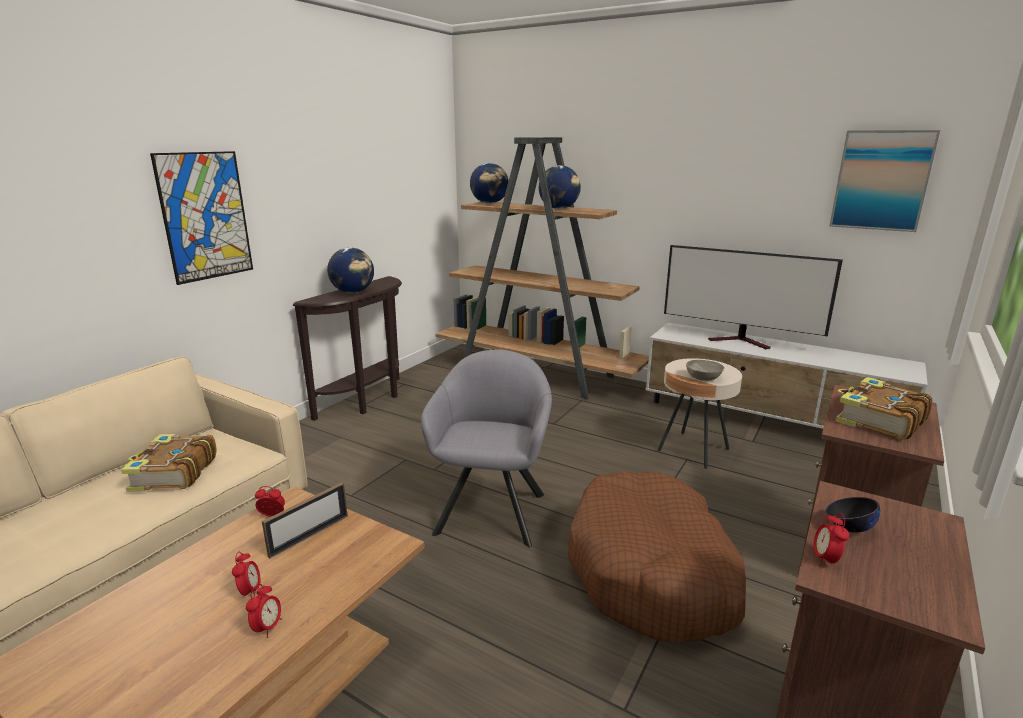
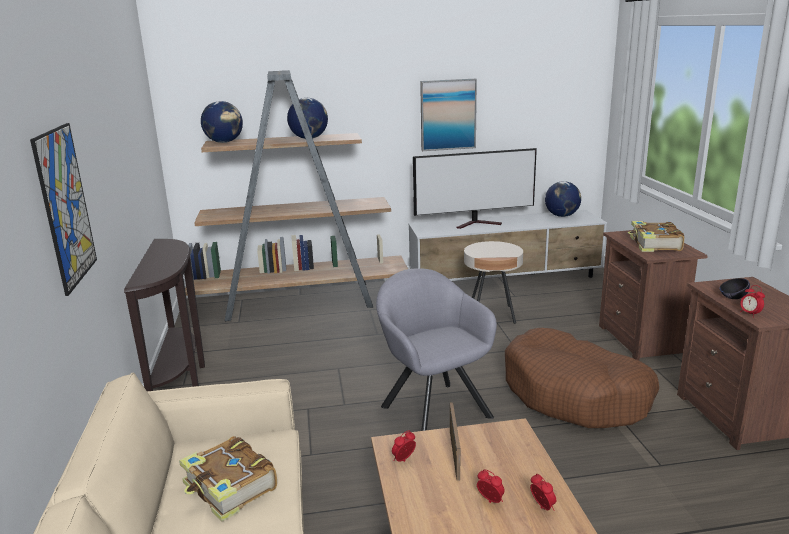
camera: 40 degrees left, 0 degrees up
globe [327,247,374,293] -> globe moved to [545,181,581,217]
grey bowl [686,360,724,381] -> none
picture [830,130,940,232] -> picture moved to [420,79,477,151]

